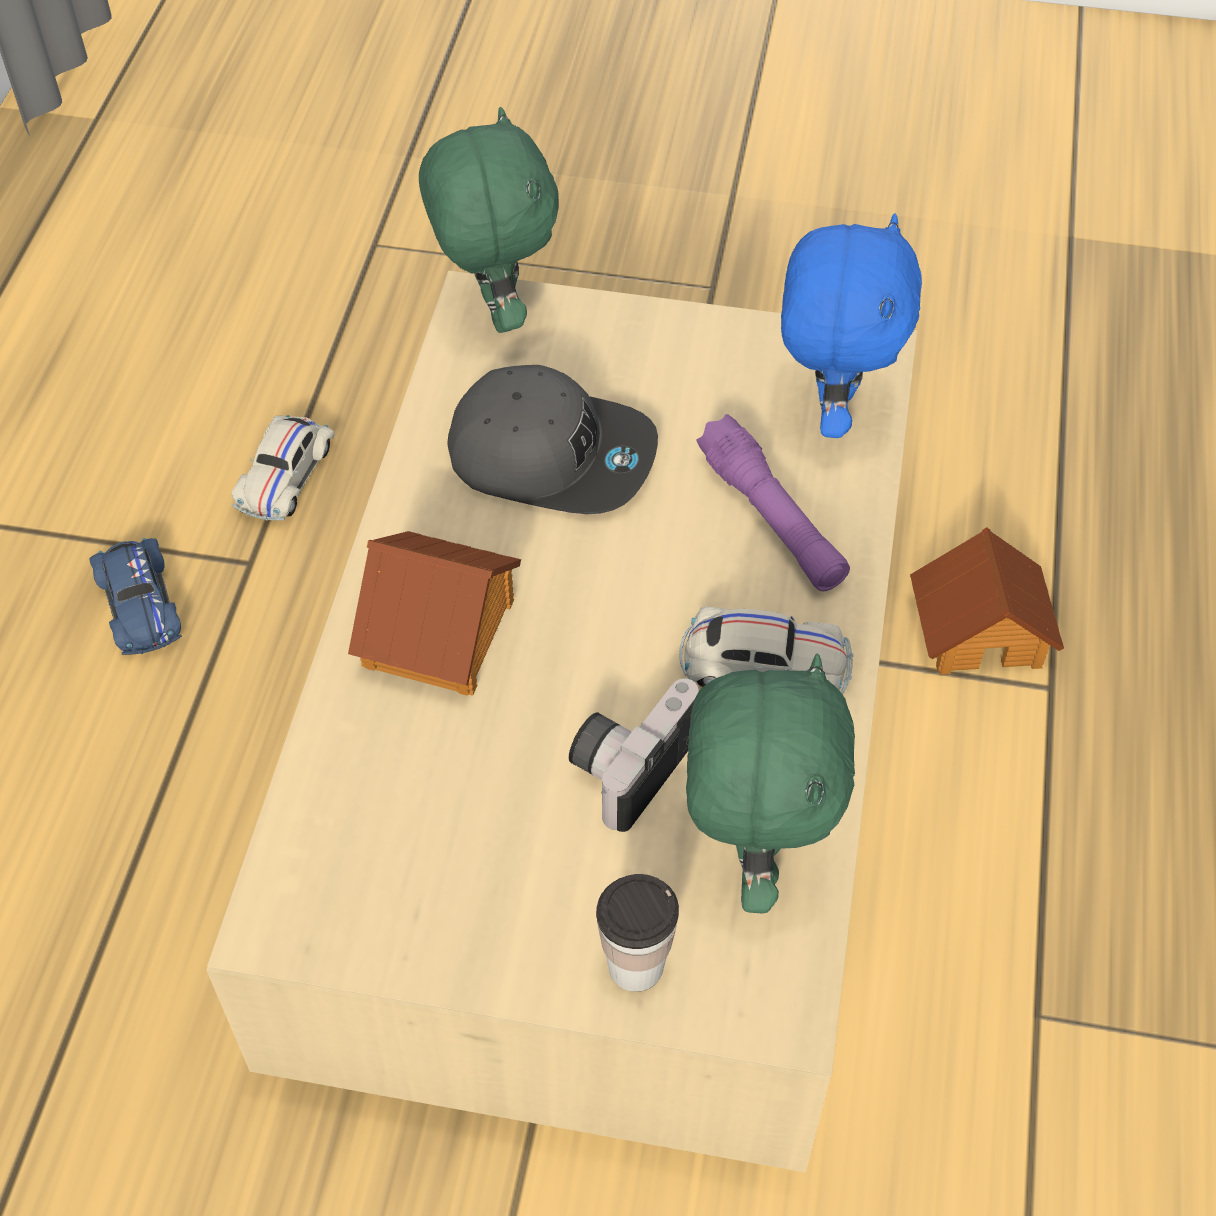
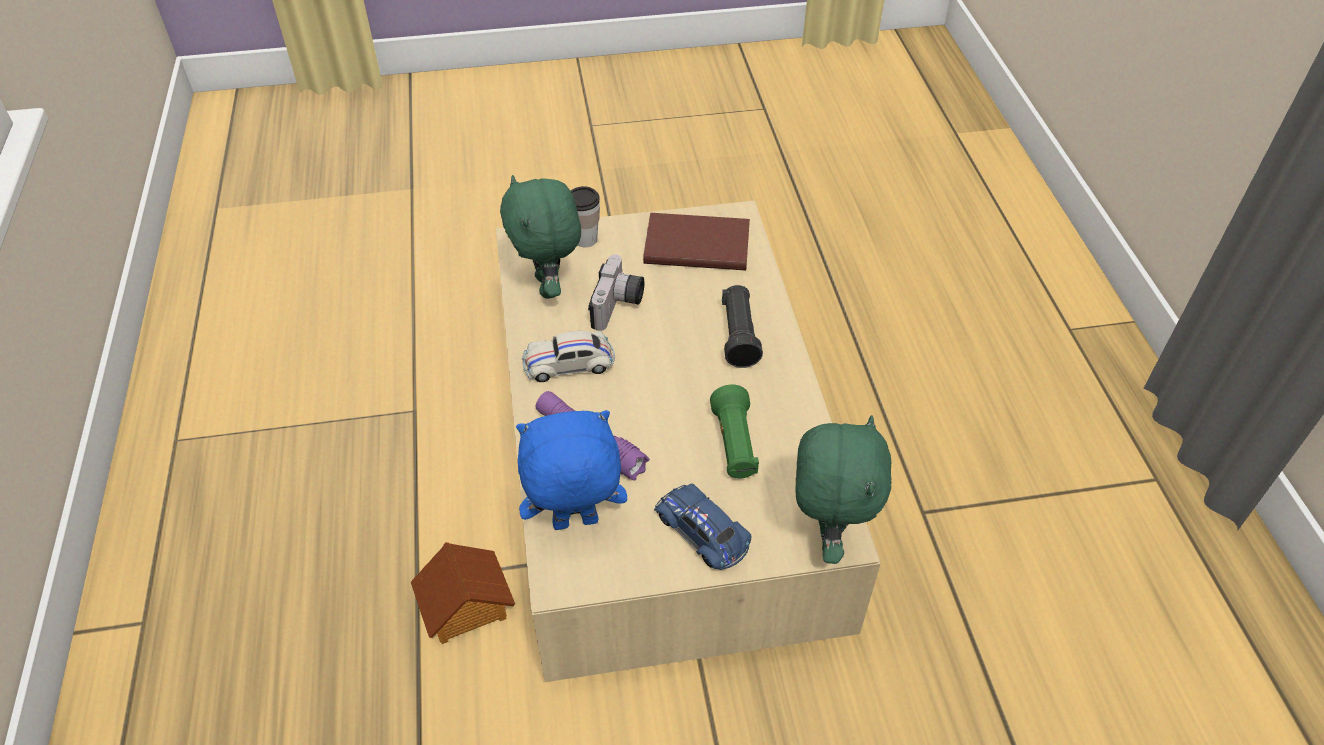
camera: 160 degrees right, 5 degrees down
blue toy car [89,538,182,655] -> blue toy car moved to [654,484,751,570]
white toy car [232,415,335,521] -> none
toy house [348,531,521,696] -> black flashlight [722,285,763,368]
green plush toy [419,107,559,333] -> green plush toy turned 135 degrees counterclockwise [795,415,892,564]
grey cap [447,365,658,514] -> green flashlight [710,385,759,479]
blue plush toy [781,214,922,438] -> blue plush toy turned 90 degrees clockwise [516,410,627,530]
none -> brown book [643,213,750,270]

